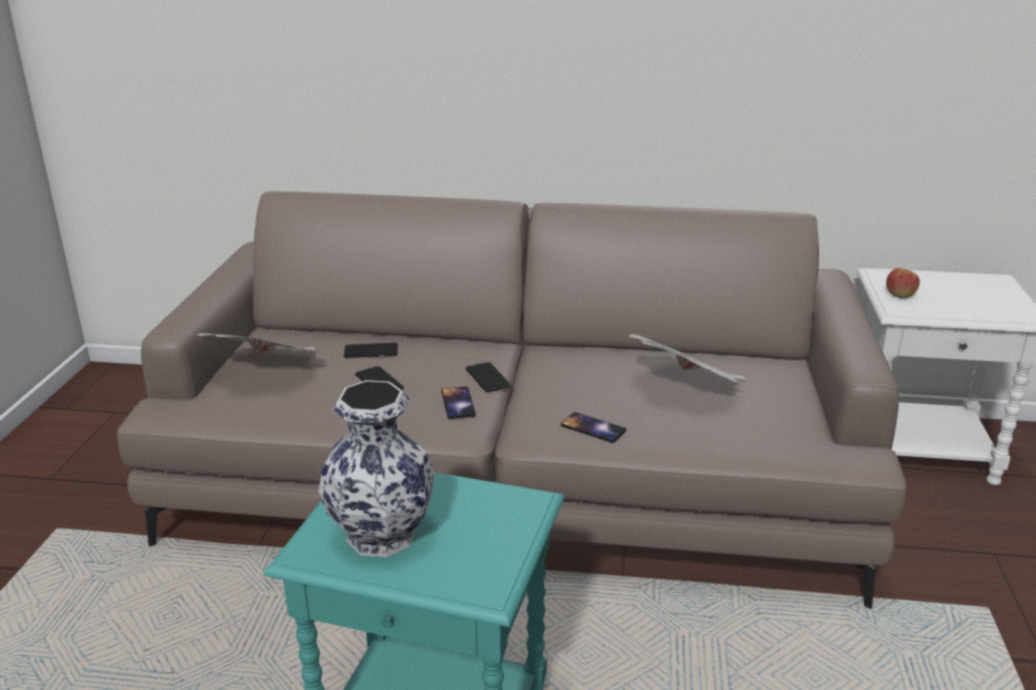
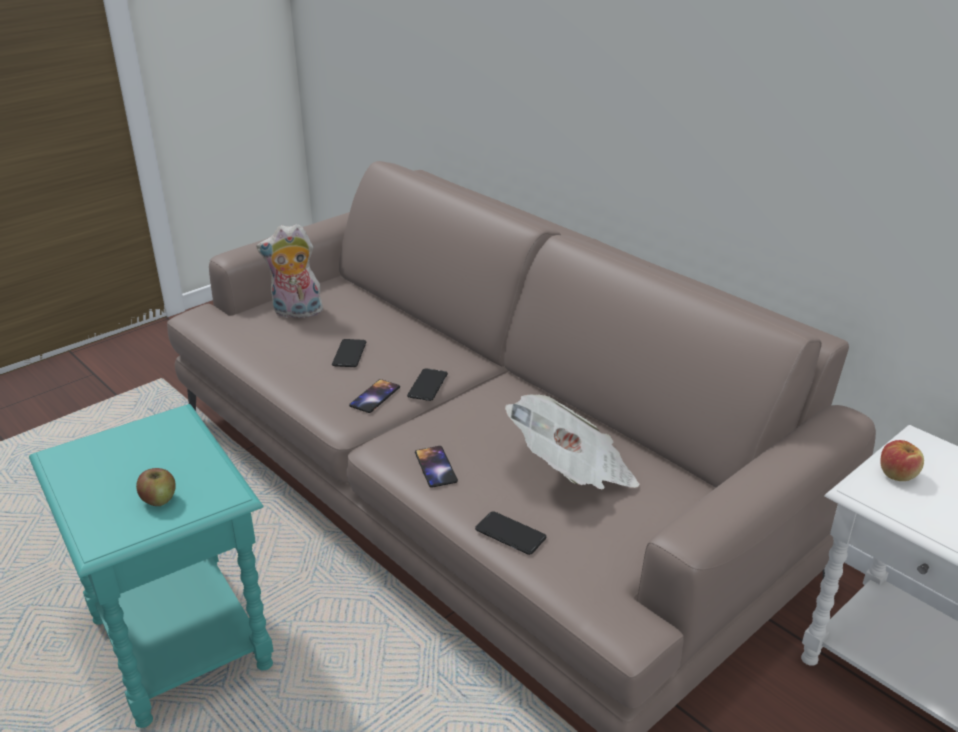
camera: 40 degrees right, 5 degrees up
newspaper [198,333,317,354] -> plush toy [256,224,323,318]
vase [318,380,435,557] -> none
phone [344,343,398,358] -> phone moved to [475,511,547,555]
none -> apple [136,468,176,506]

